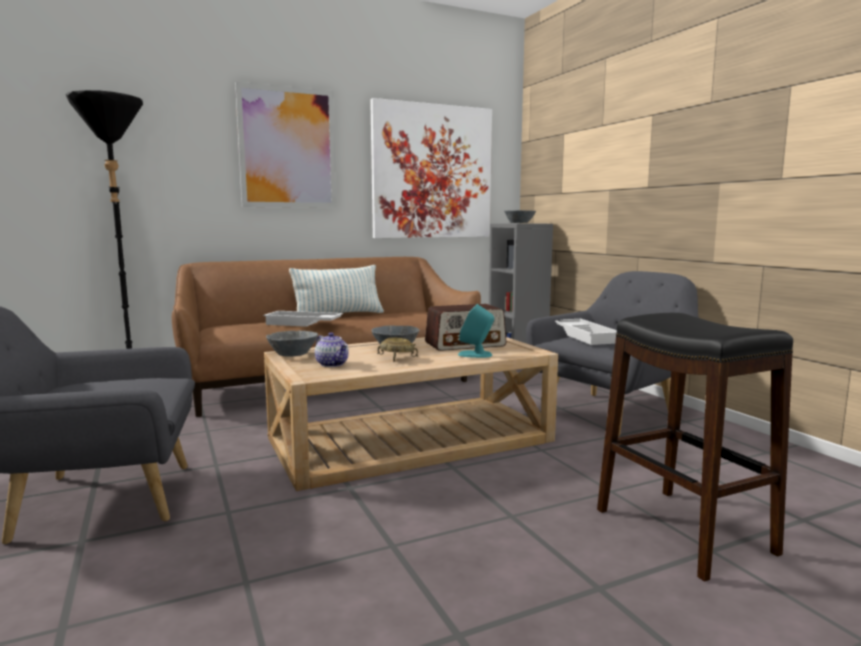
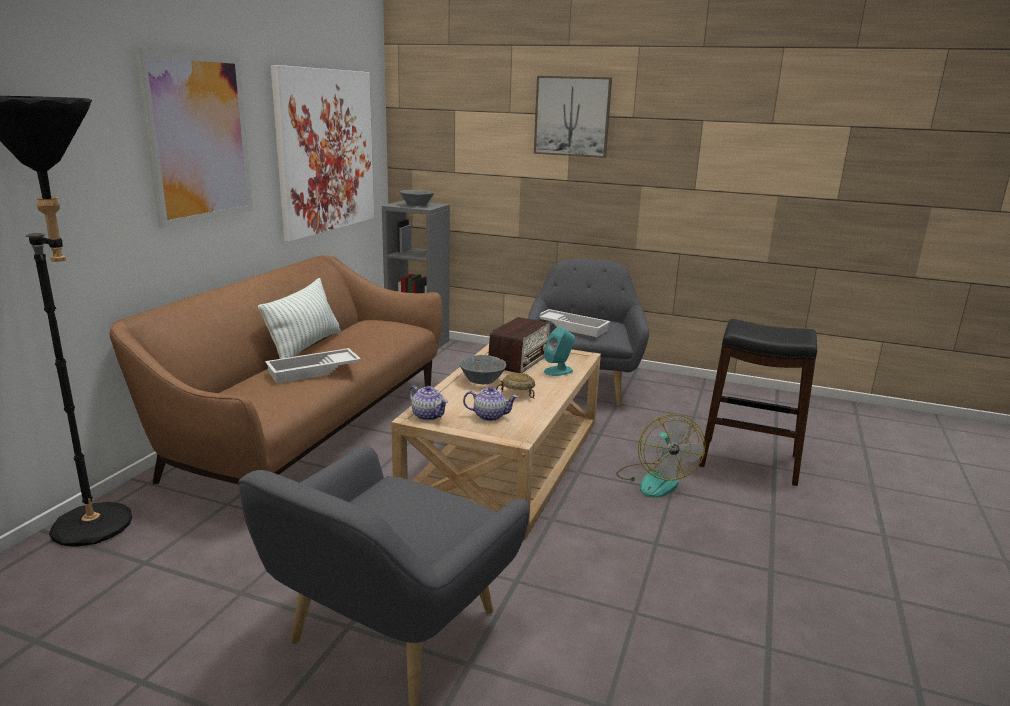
camera: 45 degrees left, 10 degrees up
grey bowl [266,331,318,357] -> teapot [409,386,448,421]
none -> picture [534,76,612,158]
none -> fan [616,414,706,498]

